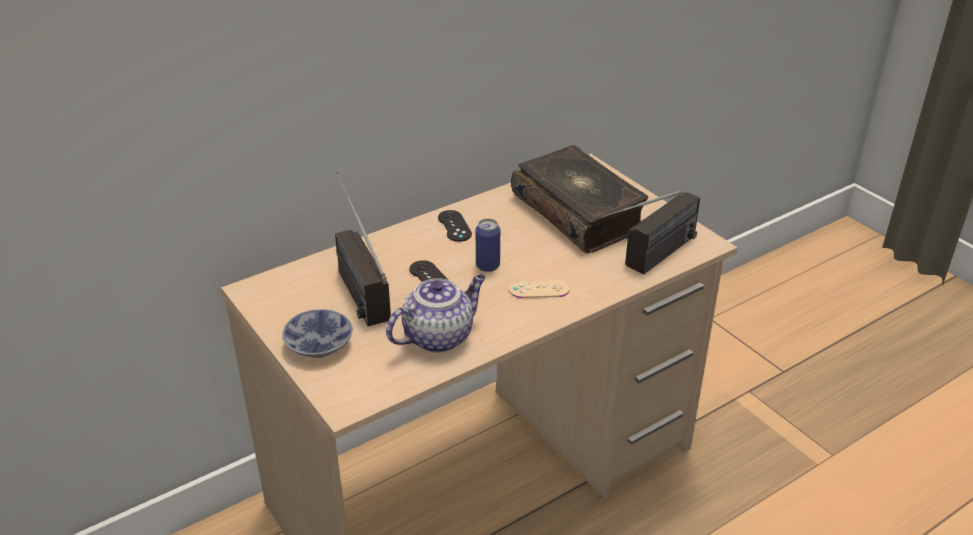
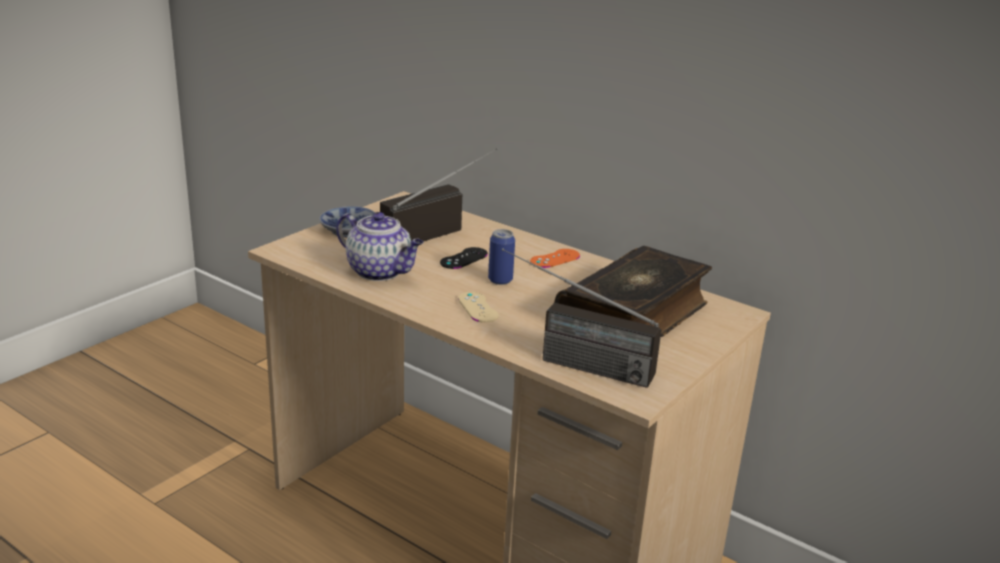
camera: 70 degrees right, 10 degrees down
black game controller [438,210,472,242] -> orange game controller [530,249,580,268]

